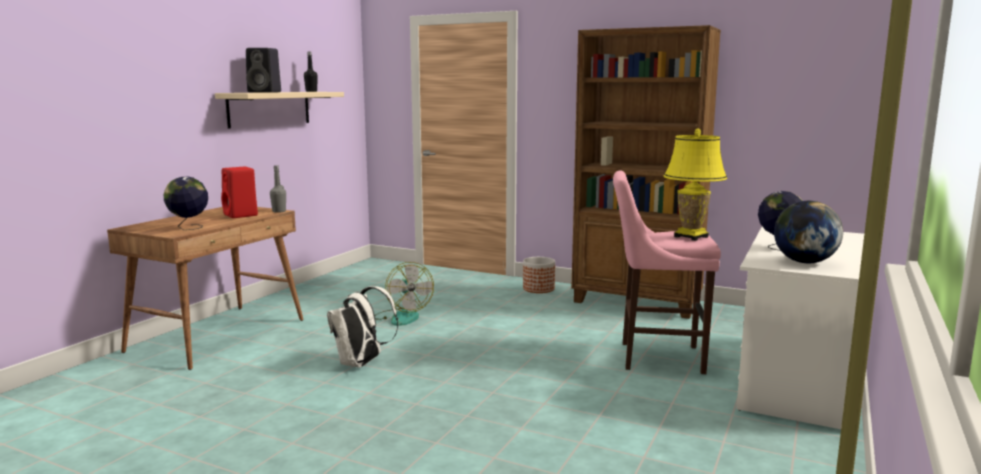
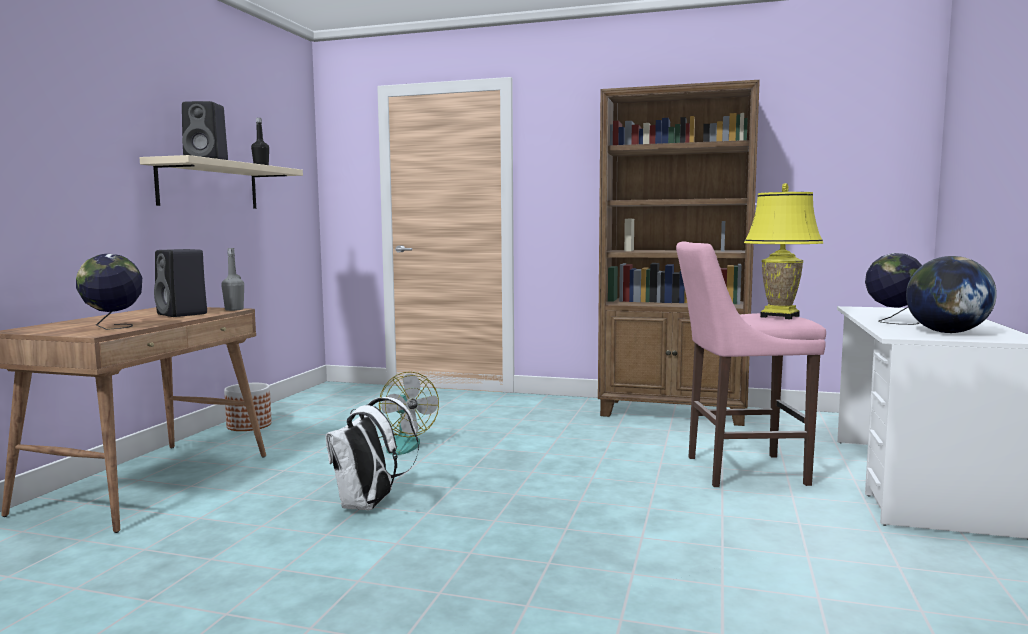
camera: 10 degrees left, 5 degrees down
red speaker [221,167,258,218] -> black speaker [154,249,207,317]
planter [523,257,555,293] -> planter moved to [224,383,272,431]

